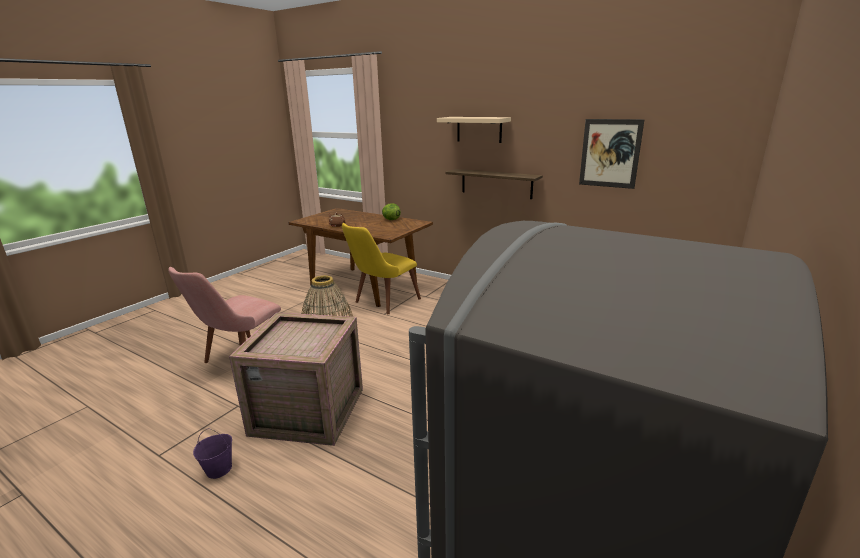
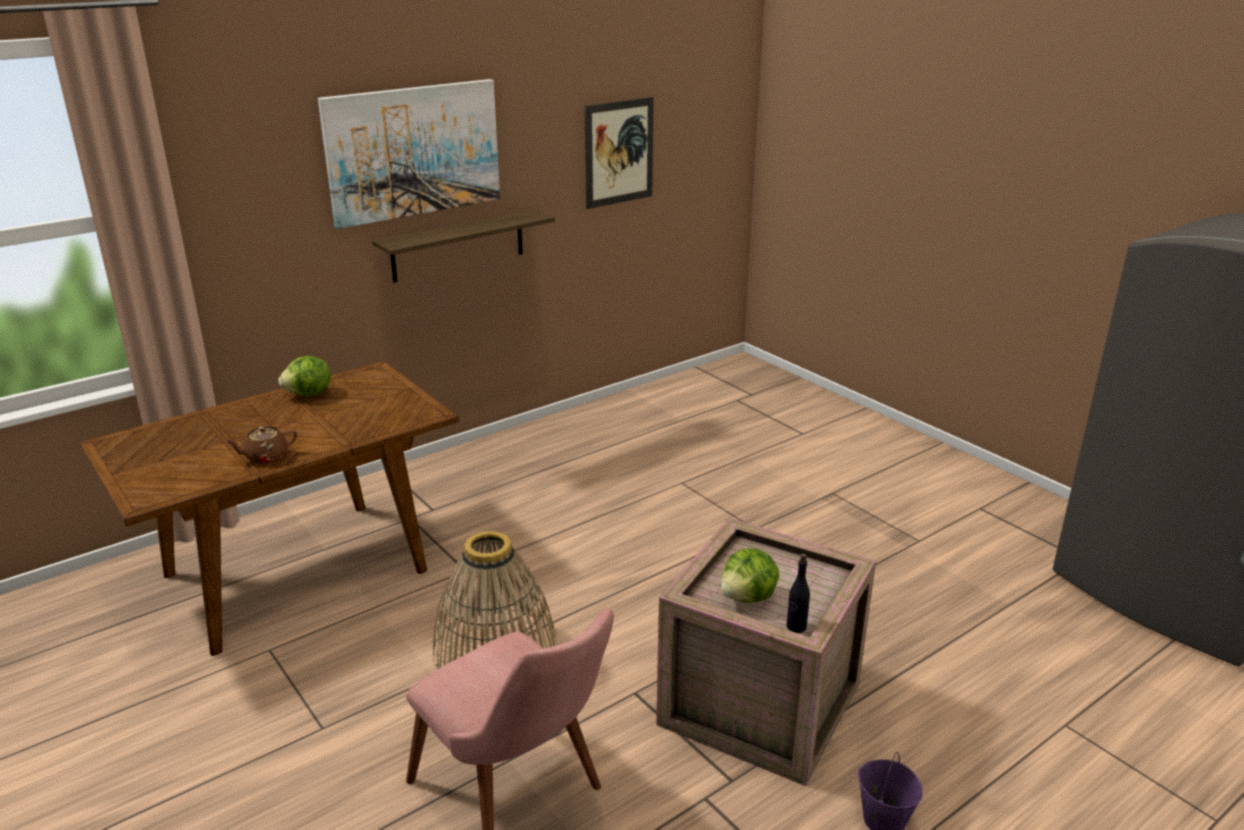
camera: 70 degrees left, 5 degrees up
yellow chair [342,223,421,315] -> none
beige shelf [437,117,511,143] -> picture [318,79,500,229]
none -> lettuce [721,548,779,602]
none -> black bottle [787,553,810,633]

